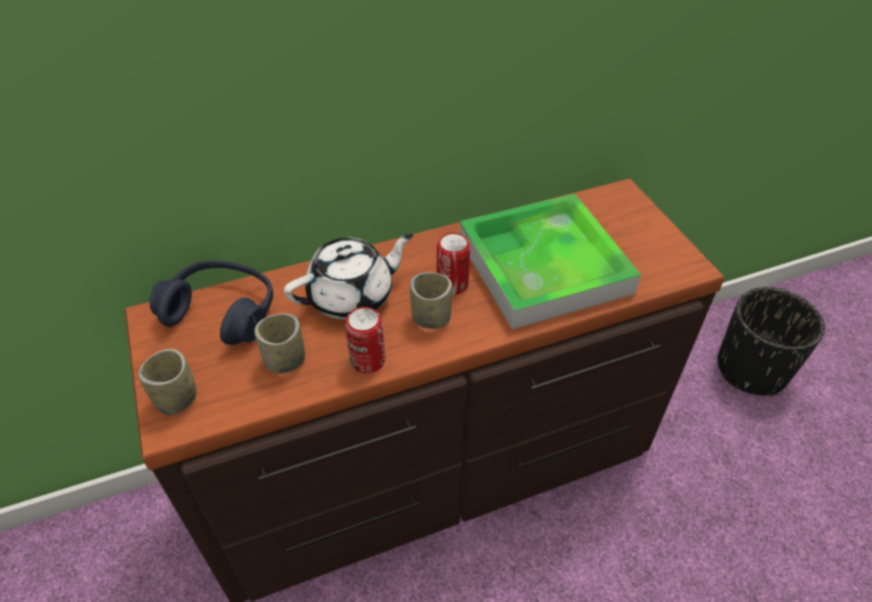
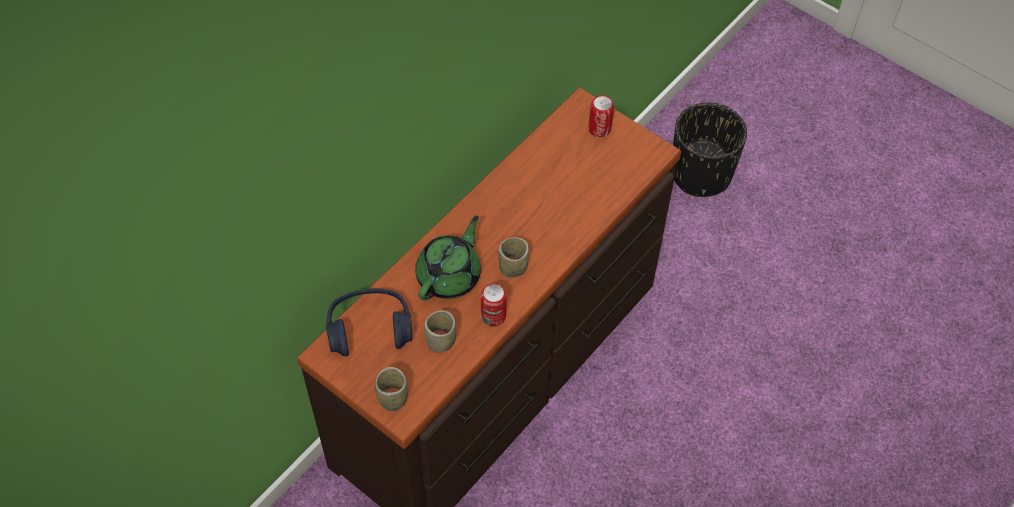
camera: 30 degrees left, 10 degrees up
white teapot [284,233,413,320] -> green teapot [415,215,481,300]
can [437,233,470,295] -> can moved to [588,95,614,138]
tray [460,194,641,329] -> none

